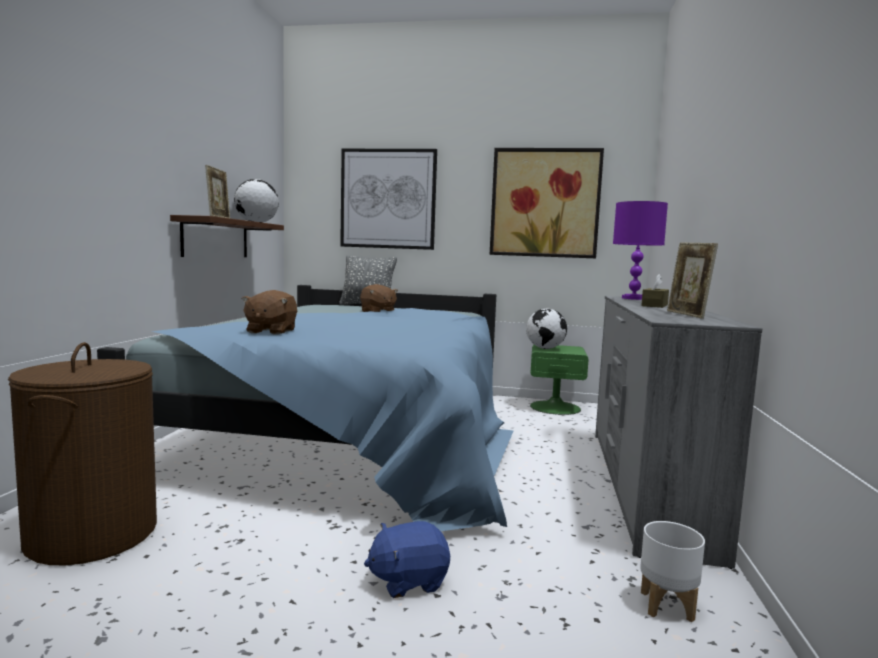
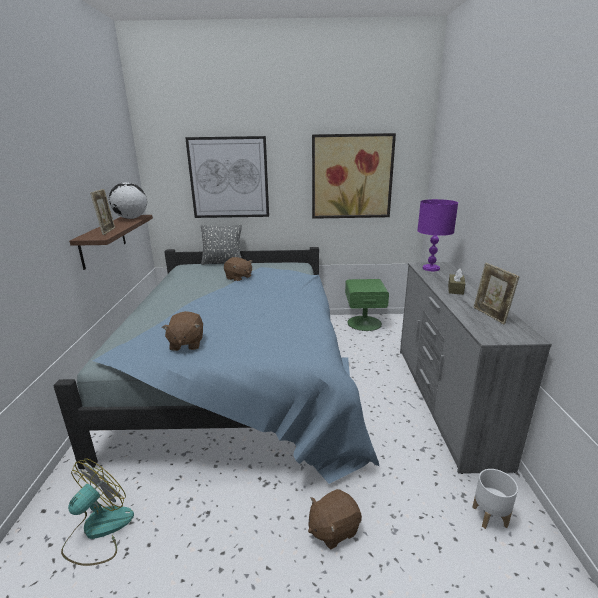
camera: 10 degrees left, 15 degrees up
brown laundry basket [8,342,157,565] -> fan [61,459,134,566]
blue plush toy [364,521,450,598] -> brown plush toy [308,489,362,549]
globe [526,308,567,349] -> none

